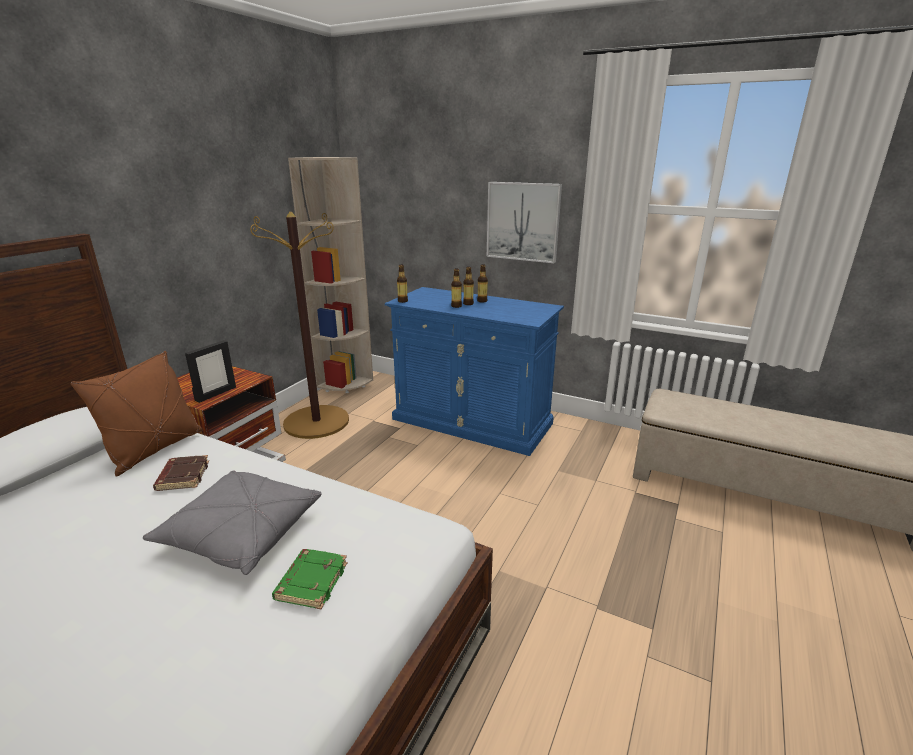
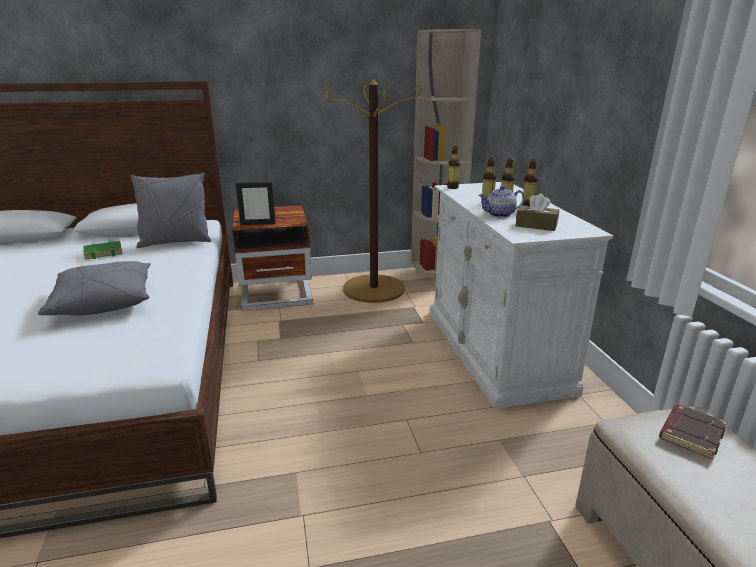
camera: 50 degrees right, 0 degrees up
brown pillow [71,351,203,477] -> grey pillow [131,173,212,248]
brown book [153,455,209,491] -> brown book moved to [659,404,726,460]
green book [272,549,348,609] -> green book moved to [83,241,123,260]
blue dresser [385,287,564,456] -> white dresser [430,182,614,409]
picture [487,182,562,263] -> none
none -> teapot [479,186,525,217]
none -> brown tissue box [516,193,559,231]

